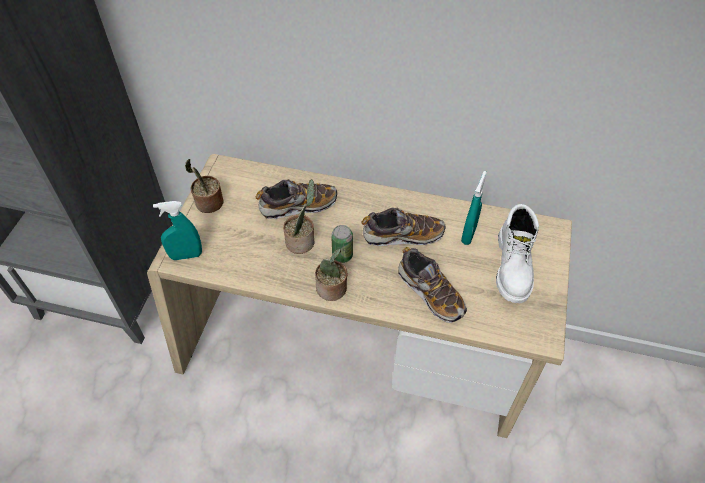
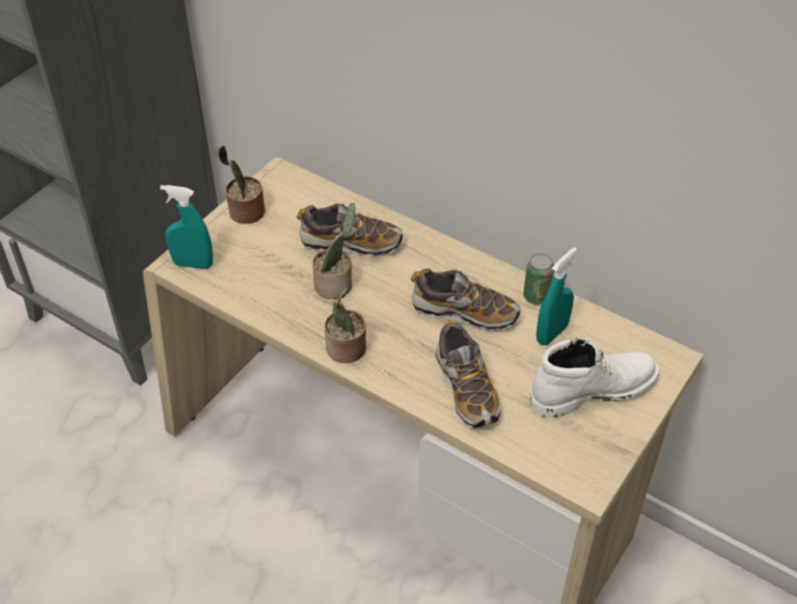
camera: 20 degrees right, 5 degrees down
can [331,225,353,263] -> can moved to [523,253,554,305]
white boot [496,204,539,303] -> white boot turned 135 degrees counterclockwise [530,338,659,418]

